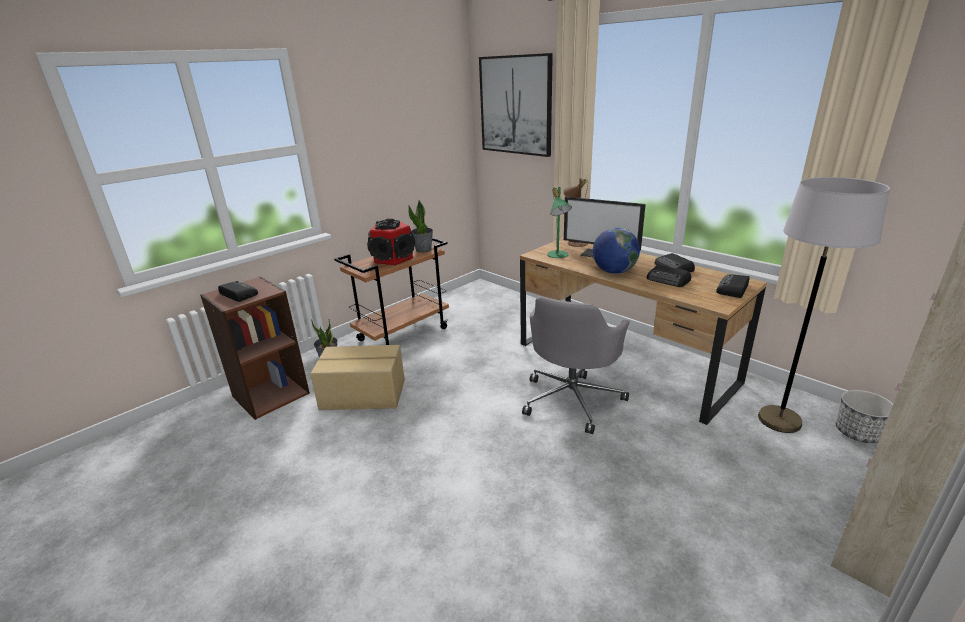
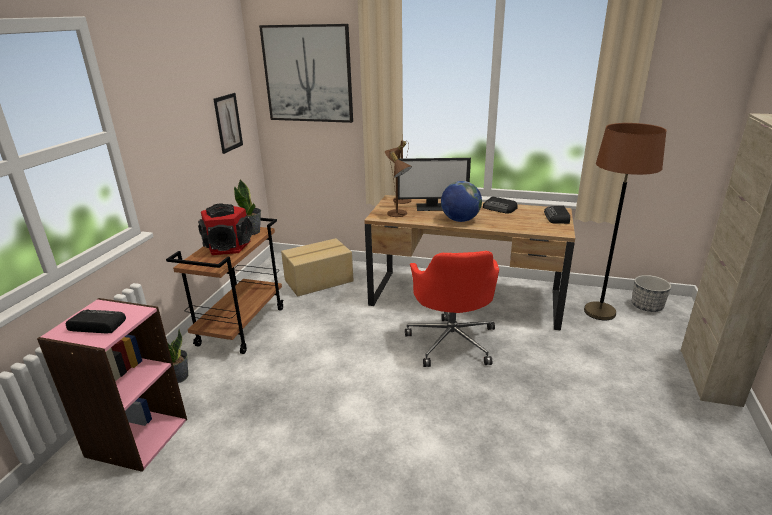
camera: 30 degrees left, 0 degrees up
brown bookcase [200,276,310,420] -> pink bookcase [37,298,187,472]
cardboard box [310,345,405,410] -> cardboard box moved to [281,238,354,297]
grey office chair [522,297,630,434] -> red office chair [405,251,499,367]
green table lamp [547,186,572,258] -> brown table lamp [387,150,412,217]
radio [647,265,691,287] -> none
grey floor lamp [758,177,890,433] -> brown floor lamp [584,123,667,320]
none -> picture [214,93,243,154]

